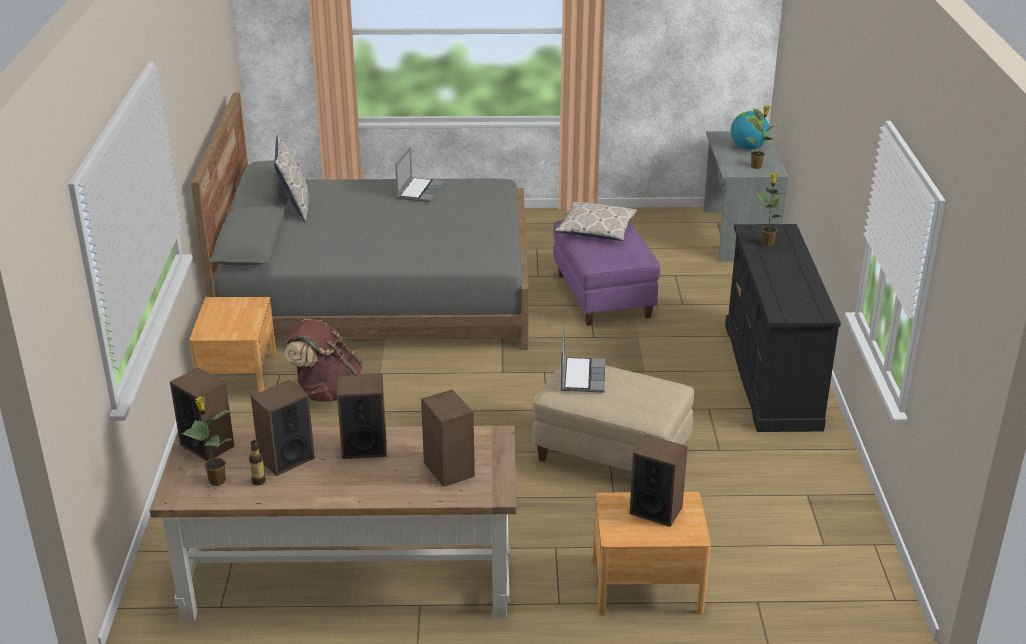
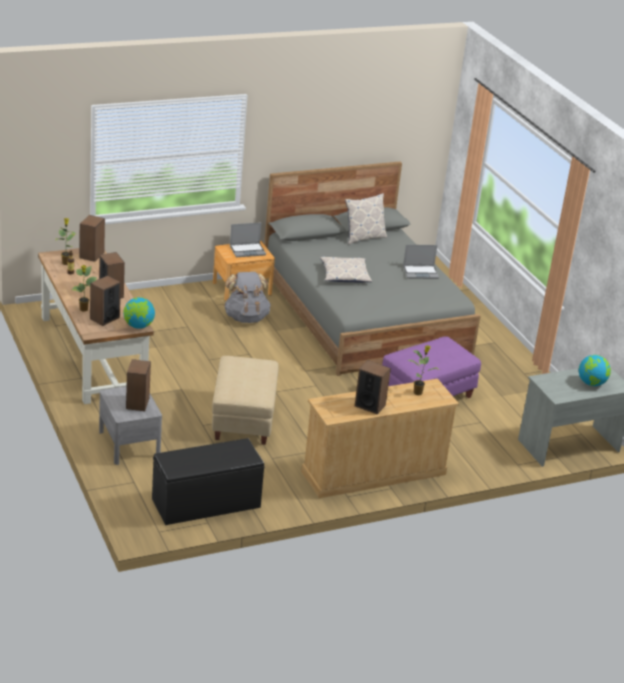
camera: 65 degrees right, 0 degrees up
speaker [251,380,315,476] -> speaker moved to [355,360,391,414]
brown backpack [285,319,363,402] -> grey backpack [224,272,271,323]
pillow [555,202,638,241] -> pillow moved to [320,256,372,282]
laptop [560,322,605,393] -> laptop moved to [230,222,266,257]
brown nightstand [593,492,711,616] -> grey nightstand [99,386,162,465]
black dresser [725,224,841,432] -> beige dresser [301,379,459,498]
potted plant [746,105,775,169] -> potted plant moved to [72,265,97,311]
none -> globe [124,297,155,329]
none -> black bench [152,438,265,525]

